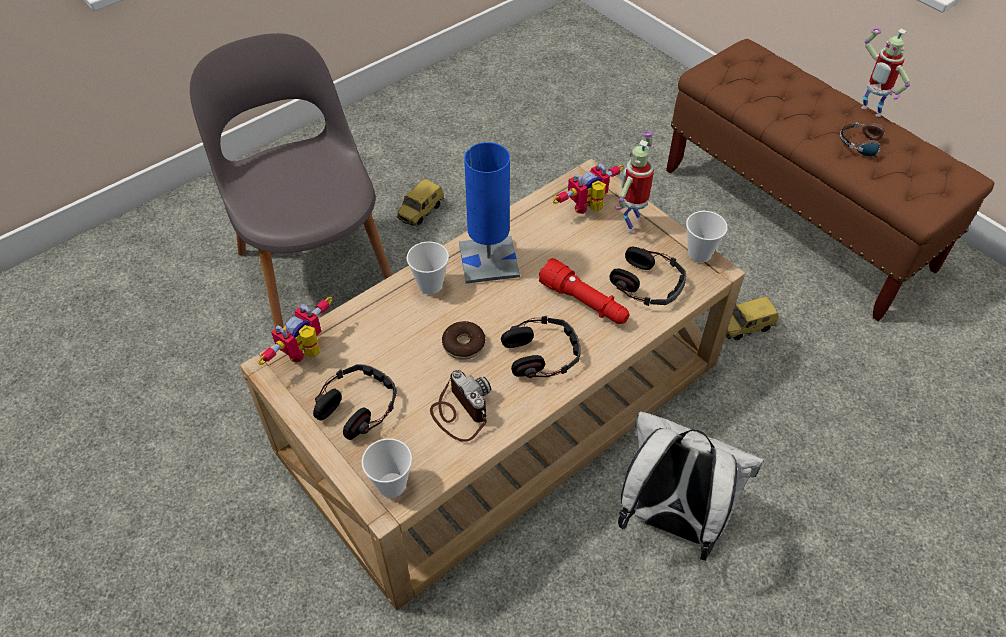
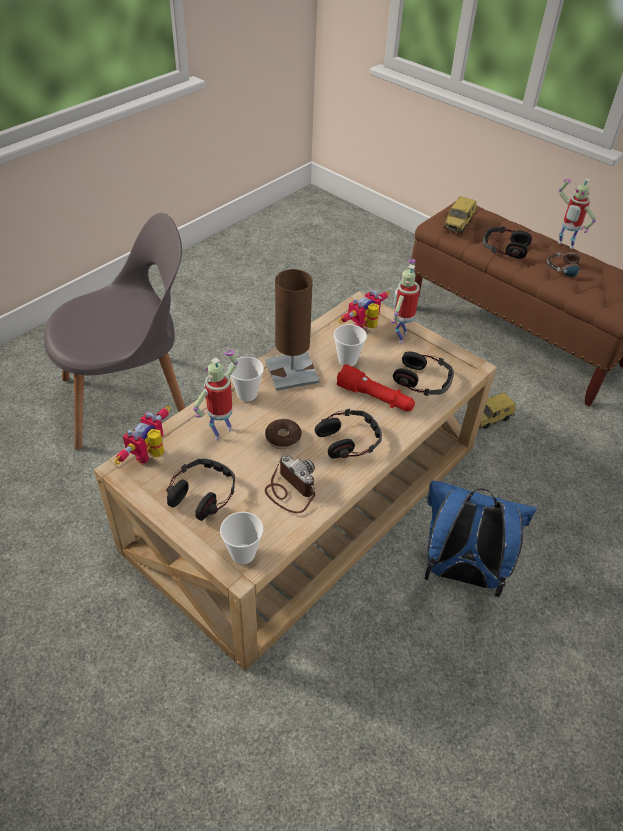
camera: 10 degrees left, 5 degrees down
grey chair [190,33,392,328] -> grey chair turned 105 degrees clockwise [44,213,185,450]
toy car [397,179,444,226] -> toy car moved to [444,197,476,233]
blue table lamp [459,142,520,284] -> brown table lamp [265,269,320,391]
white backpack [618,411,764,561] -> blue backpack [425,480,537,597]
cup [686,211,728,263] -> cup moved to [334,324,367,366]
none -> toy robot [193,350,238,441]
none -> headphones [483,226,532,258]

